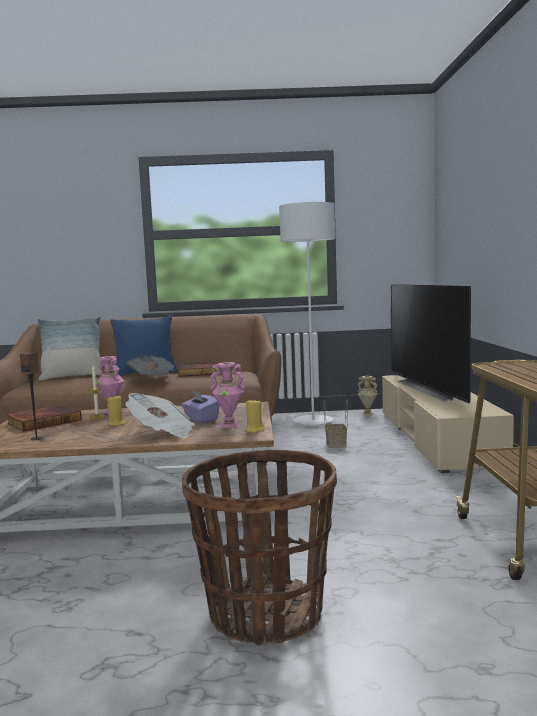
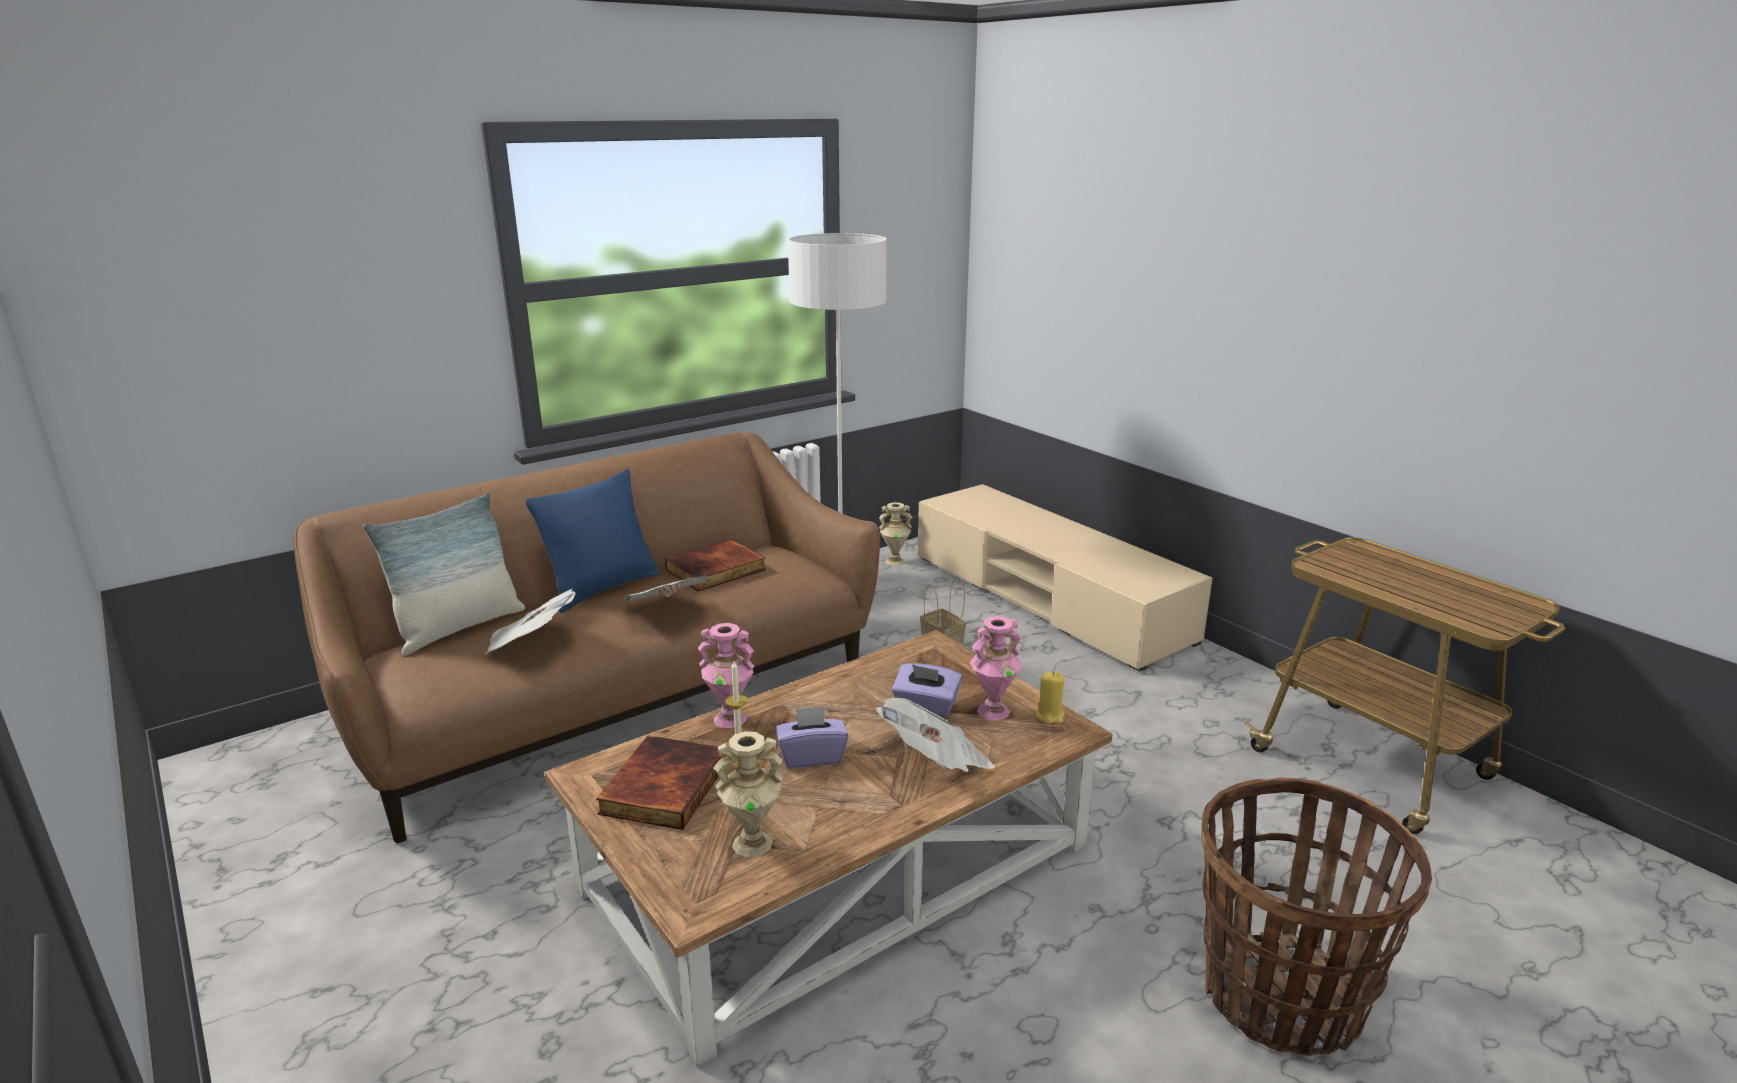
camera: 35 degrees left, 15 degrees up
speaker [20,353,43,440] -> beige vase [713,731,783,857]
yellow candle [107,395,126,426] -> purple tissue box [776,707,849,768]
television [390,284,471,404] -> none
none -> newspaper [485,588,576,654]

